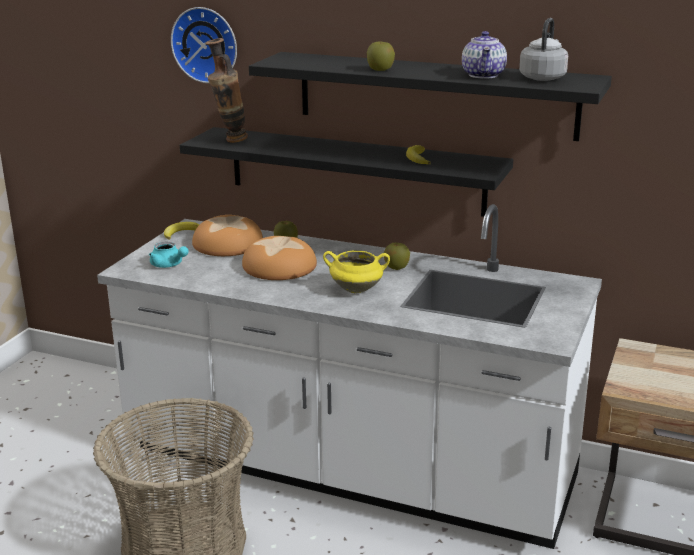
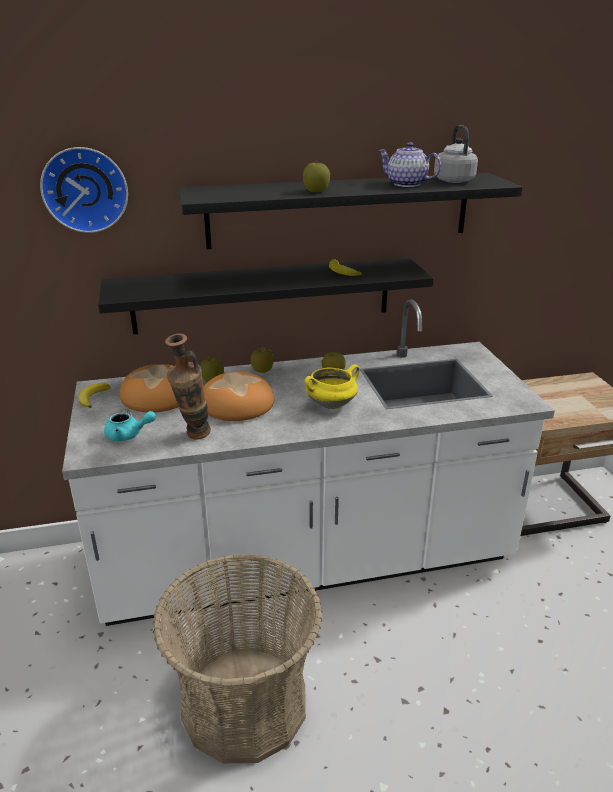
camera: 35 degrees left, 5 degrees up
vase [205,38,248,143] -> vase moved to [165,333,211,440]
teapot [462,31,507,79] -> teapot turned 150 degrees clockwise [378,142,442,187]
none -> apple [250,348,274,373]

